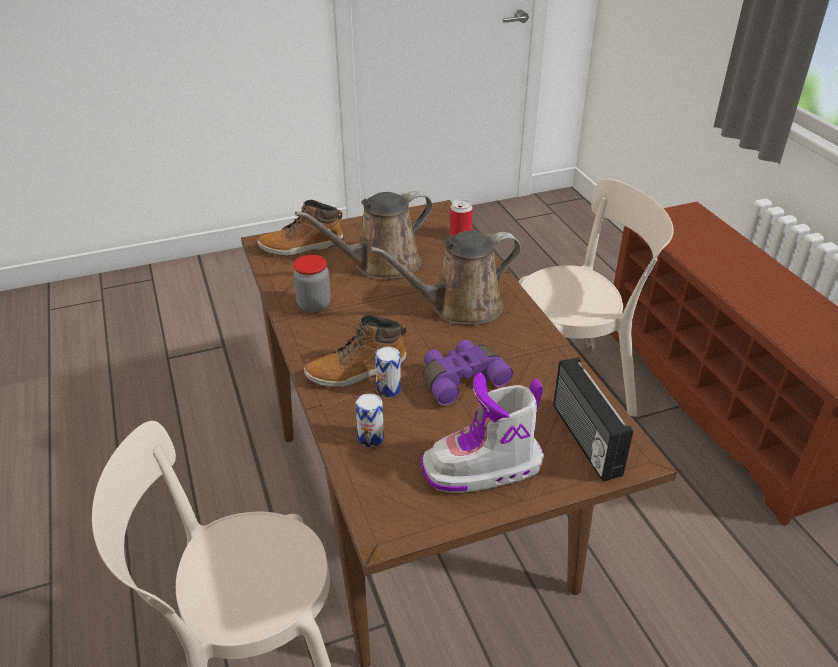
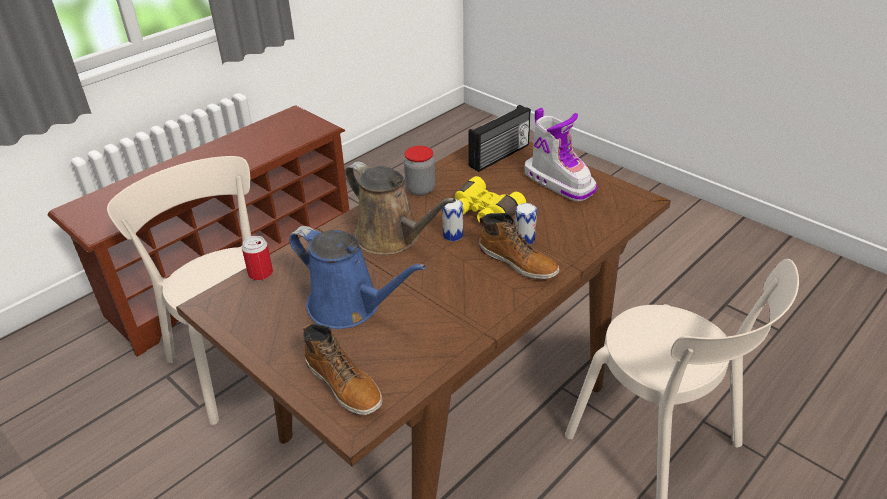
camera: 115 degrees left, 0 degrees up
jar [293,255,331,312] -> jar moved to [404,146,435,196]
brown watering can [295,191,432,279] -> blue watering can [289,226,426,329]
can [355,393,384,447] -> can moved to [442,199,463,241]
purple binoculars [423,340,513,405] -> yellow binoculars [455,176,526,222]

